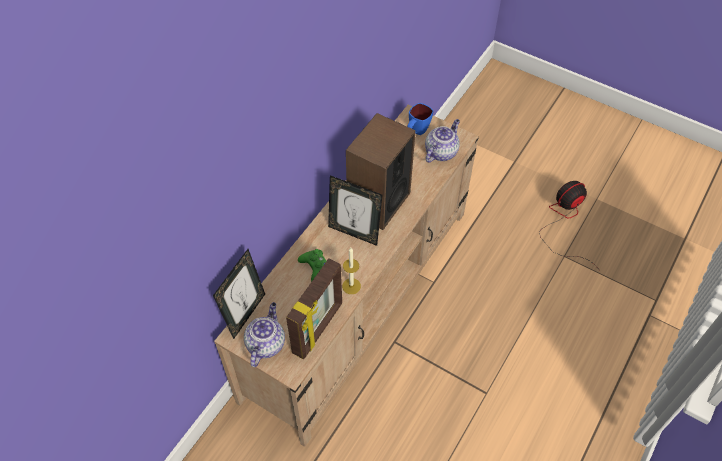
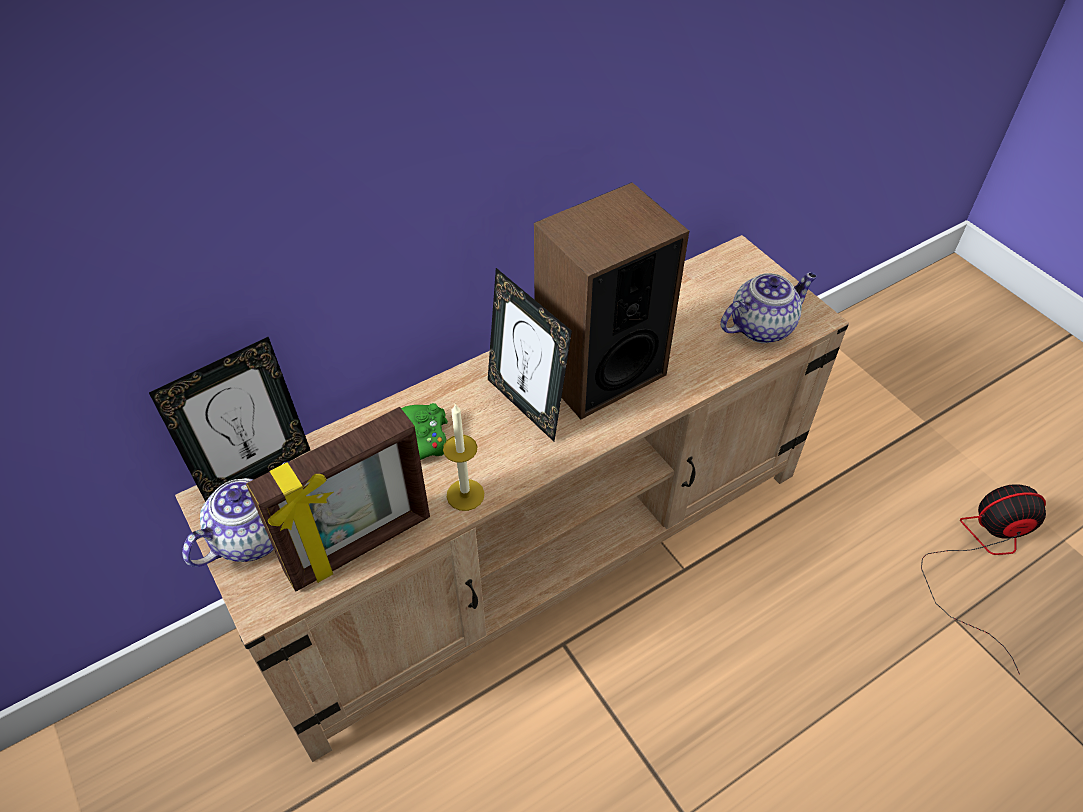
camera: 25 degrees right, 5 degrees down
blue mug [407,103,433,135] -> none

